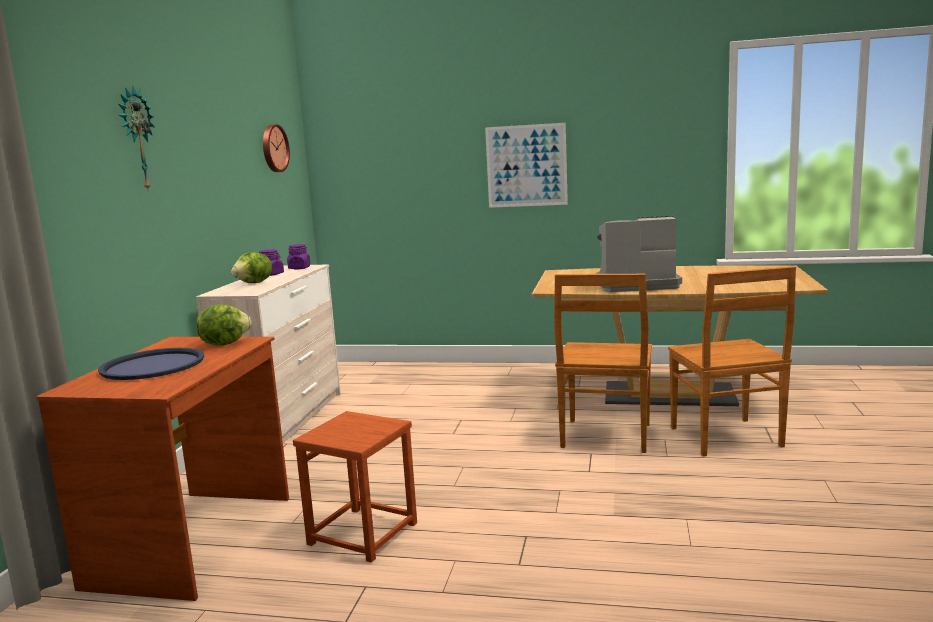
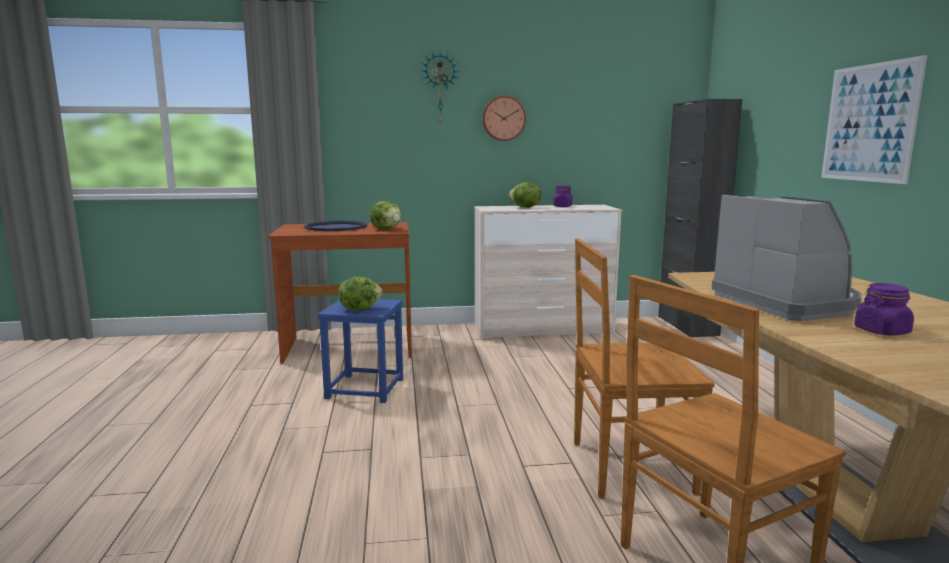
camera: 70 degrees right, 0 degrees up
wall clock [263,124,290,172] -> wall clock moved to [482,95,526,141]
purple jar [287,244,311,269] -> purple jar moved to [854,283,914,335]
brown stool [293,411,417,563] -> blue stool [318,299,403,403]
none -> lettuce [338,276,383,311]
none -> black cabinet [658,99,742,337]

